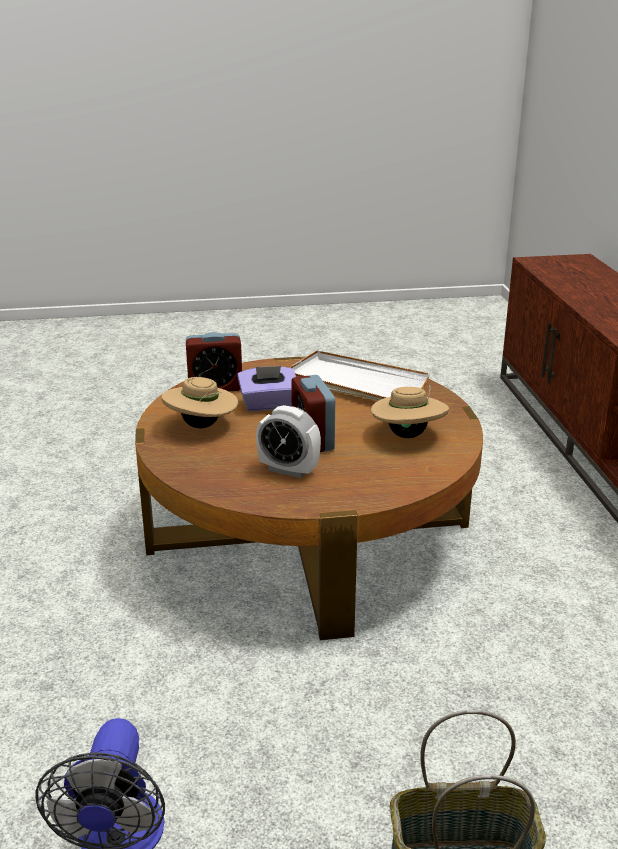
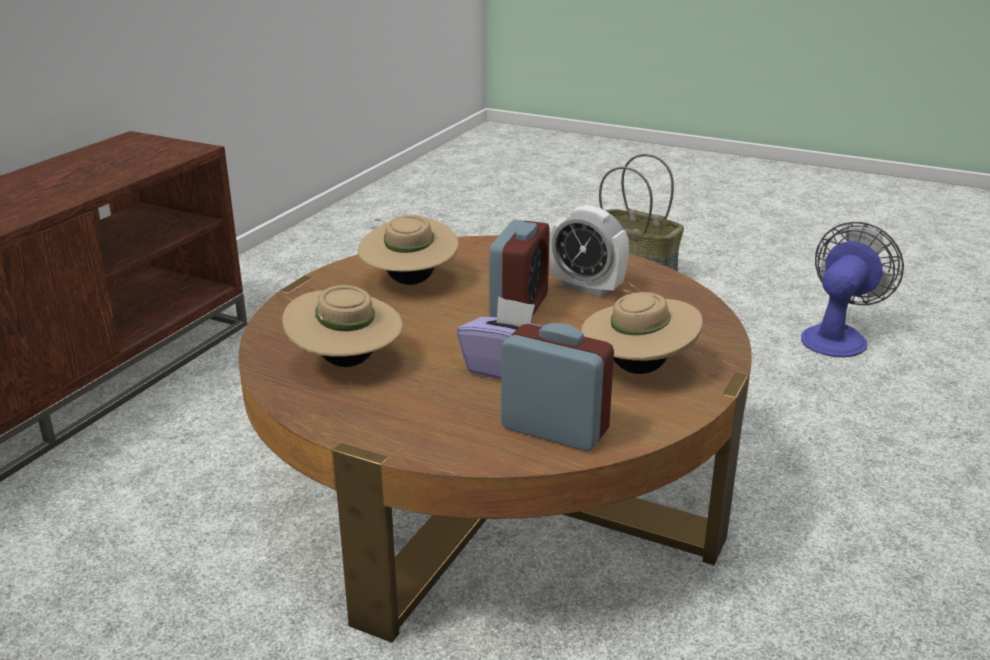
camera: 145 degrees left, 0 degrees up
alarm clock [256,405,321,478] -> alarm clock turned 150 degrees clockwise [549,205,629,297]
white tray [289,350,430,401] -> beige hat [282,285,403,367]

